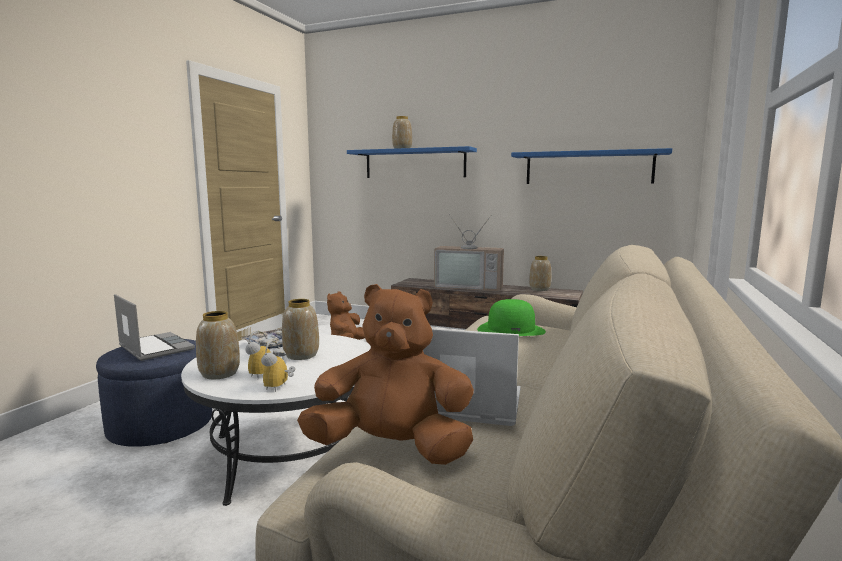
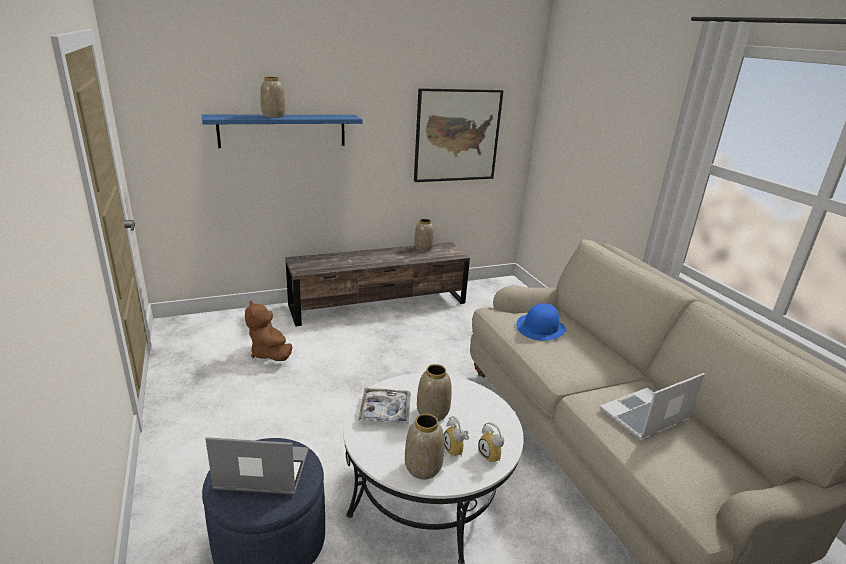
camera: 45 degrees left, 15 degrees up
brown plush toy [297,284,474,465] -> none
television [434,214,504,292] -> none
green hat [477,299,546,336] -> blue hat [516,303,566,341]
blue shelf [511,148,672,184] -> picture [414,88,503,182]

